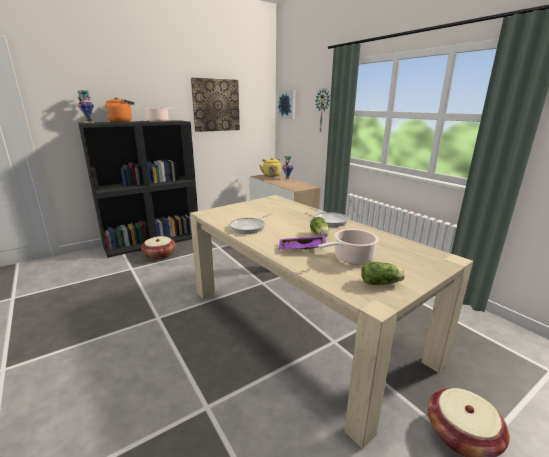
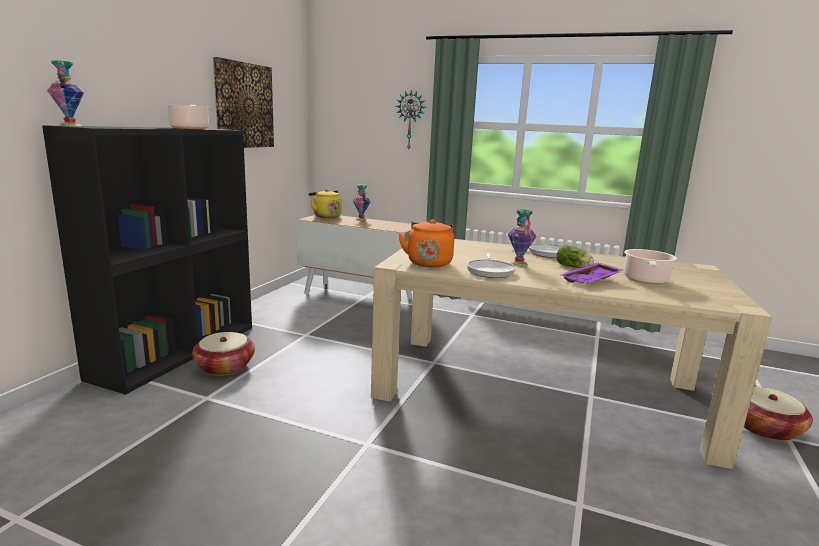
camera: 35 degrees left, 5 degrees down
orange kettle [105,97,135,122] -> orange kettle moved to [399,219,454,267]
picture [277,90,296,119] -> none
lettuce [361,262,405,285] -> none
none -> vase [508,209,537,267]

